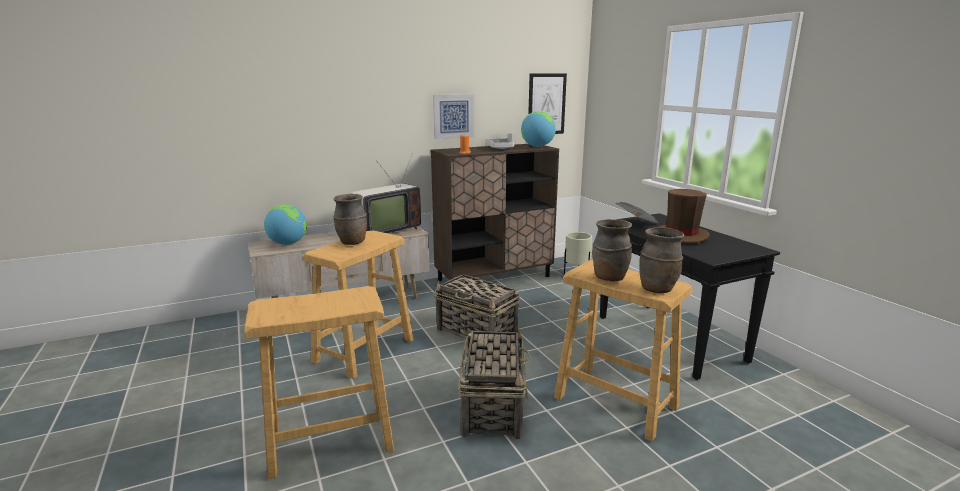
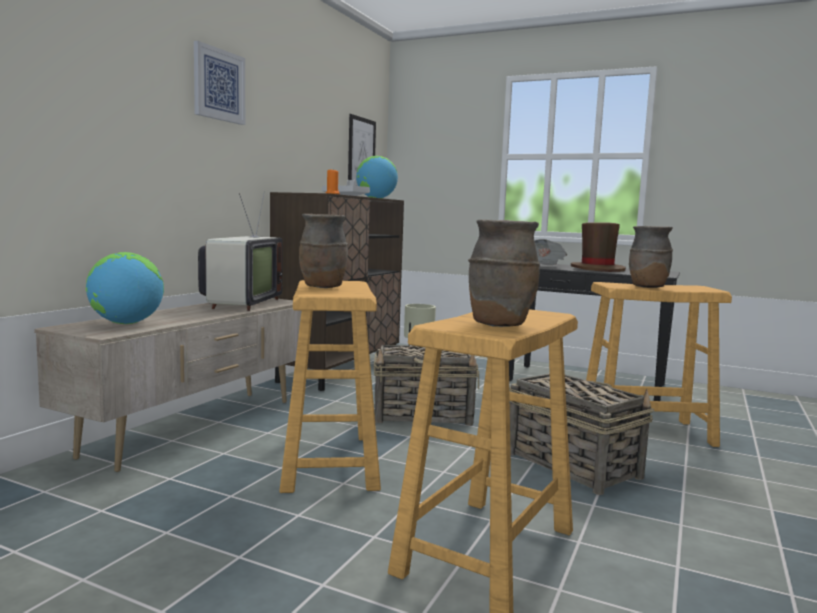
camera: 40 degrees left, 10 degrees down
picture [433,94,474,139] -> picture moved to [194,41,245,125]
brown vase [639,227,684,293] -> brown vase moved to [468,220,540,327]

